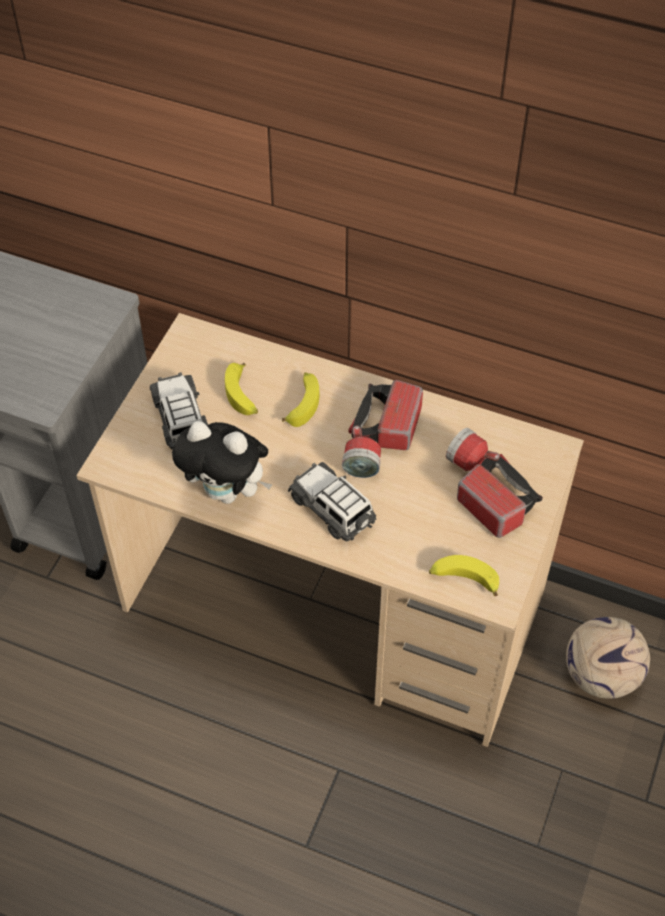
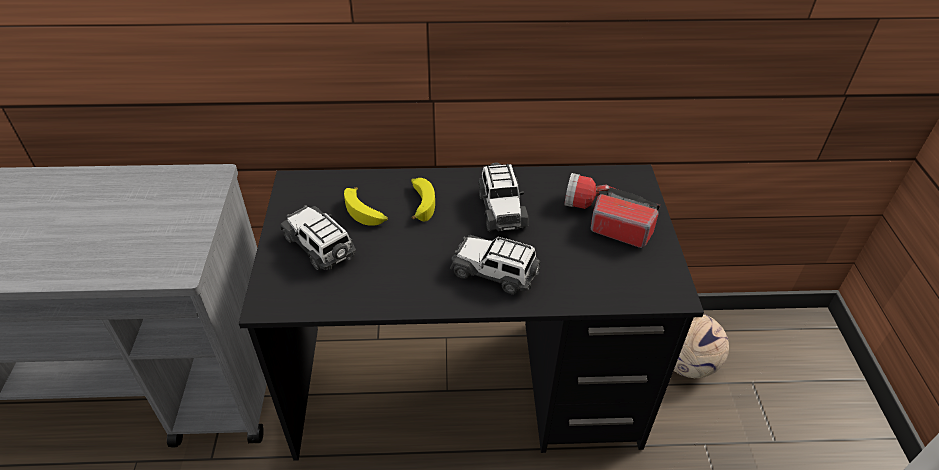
camera: 25 degrees left, 10 degrees down
beige desk [76,313,584,747] -> black desk [239,165,704,461]
plush toy [172,421,273,504] -> none
flashlight [342,380,423,478] -> toy car [478,163,529,231]
banana [429,555,499,596] -> none

